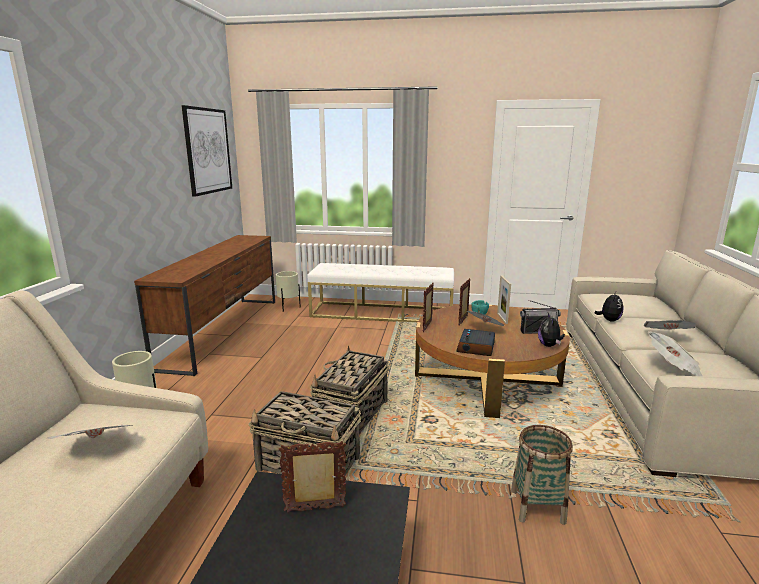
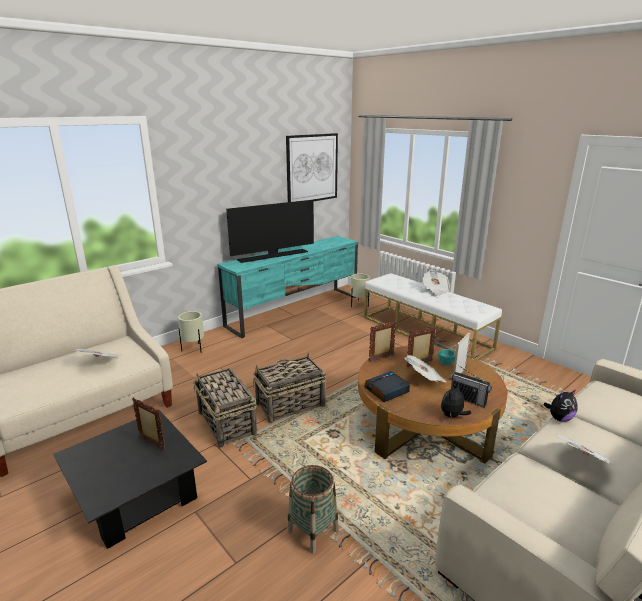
camera: 40 degrees right, 5 degrees up
brown tv stand [134,235,275,376] -> turquoise tv stand [217,236,358,338]
newspaper [648,331,703,377] -> newspaper moved to [423,270,450,296]
none -> television [226,200,314,263]

